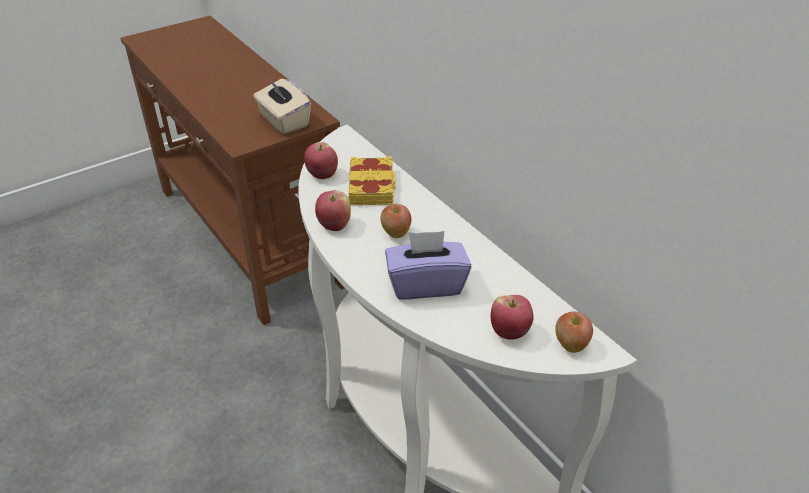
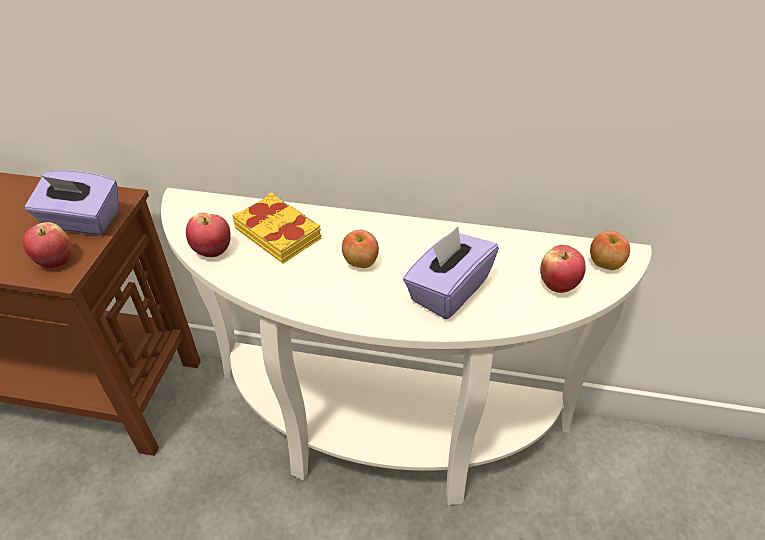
camera: 45 degrees left, 5 degrees up
beige tissue box [253,78,311,134] -> purple tissue box [25,170,119,235]
apple [315,190,351,231] -> apple moved to [23,222,72,268]

